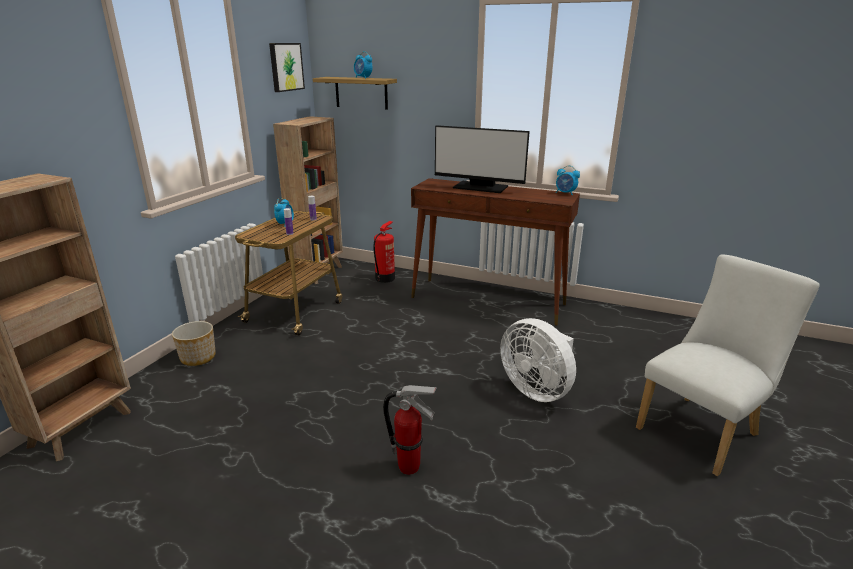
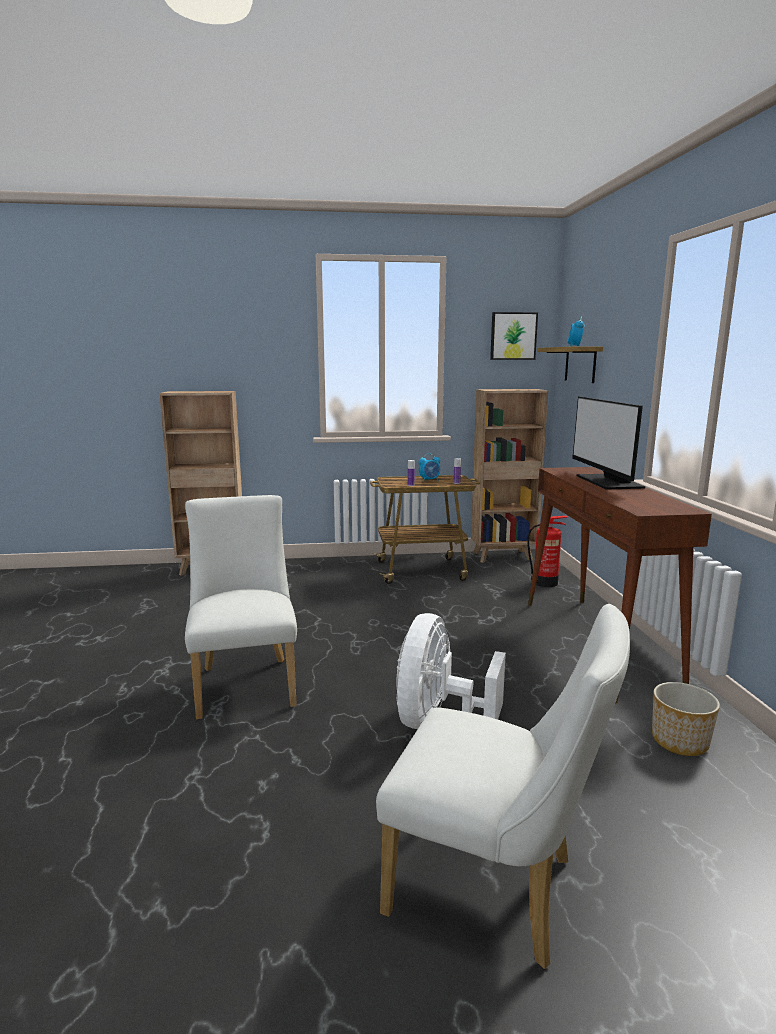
camera: 60 degrees right, 10 degrees down
planter [172,321,216,366] -> planter moved to [652,682,720,756]
fire extinguisher [383,385,437,475] -> white chair [185,495,297,720]
alarm clock [556,165,580,195] -> none

